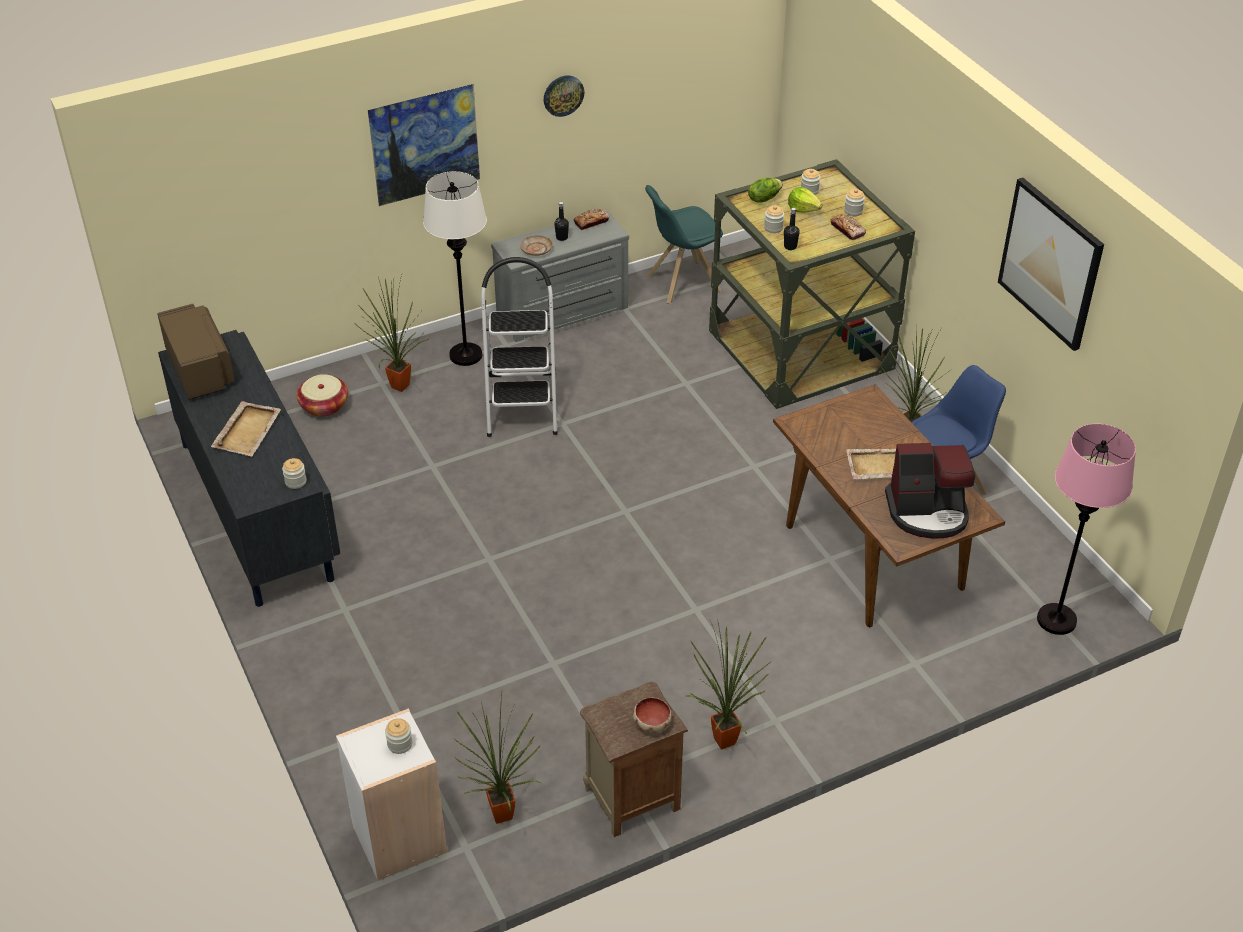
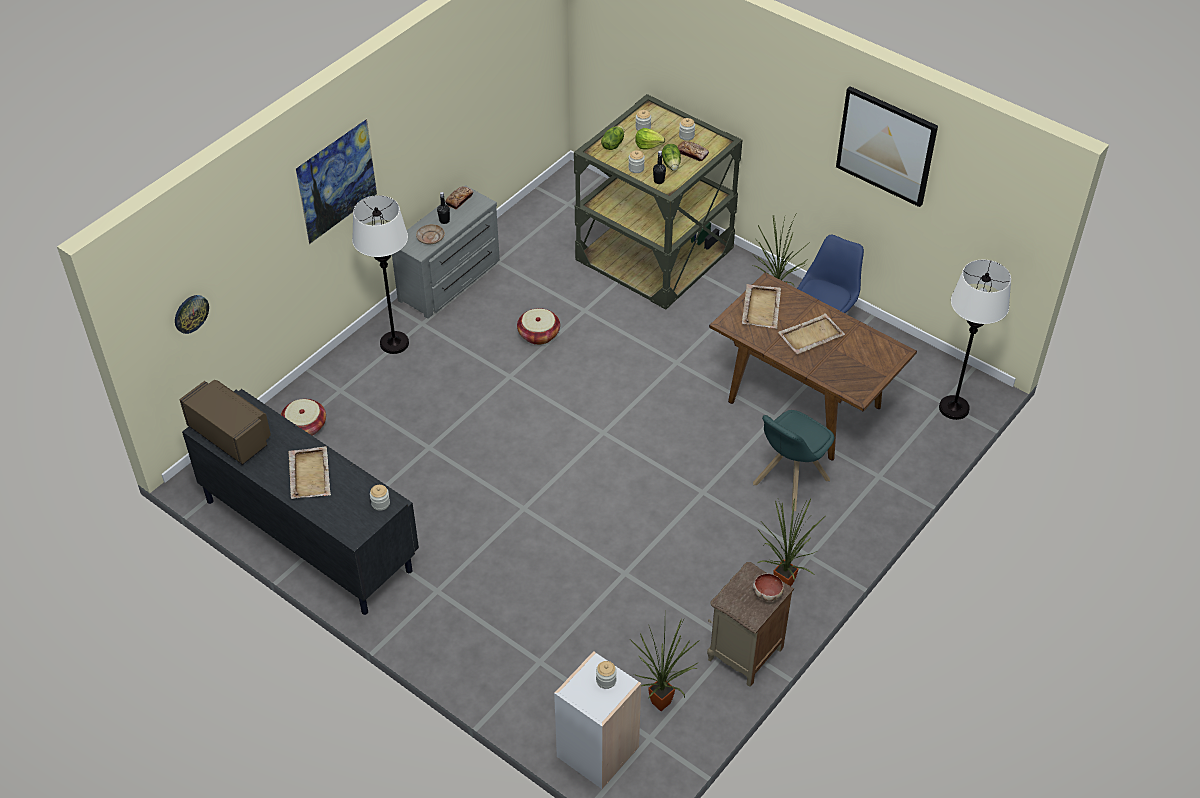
camera: 25 degrees left, 5 degrees up
potted plant [357,275,428,392] -> none
step ladder [481,257,558,437] -> none
wall clock [544,75,584,117] -> wall clock moved to [175,295,209,334]
turquoise chair [645,185,723,304] -> turquoise chair moved to [753,410,835,511]
coffee machine [885,443,975,539] -> none
pink floor lamp [1037,423,1136,635] -> white floor lamp [939,260,1011,420]
none -> basket [517,308,560,345]
none -> lettuce [662,144,681,171]
none -> beige tray [742,284,781,329]

